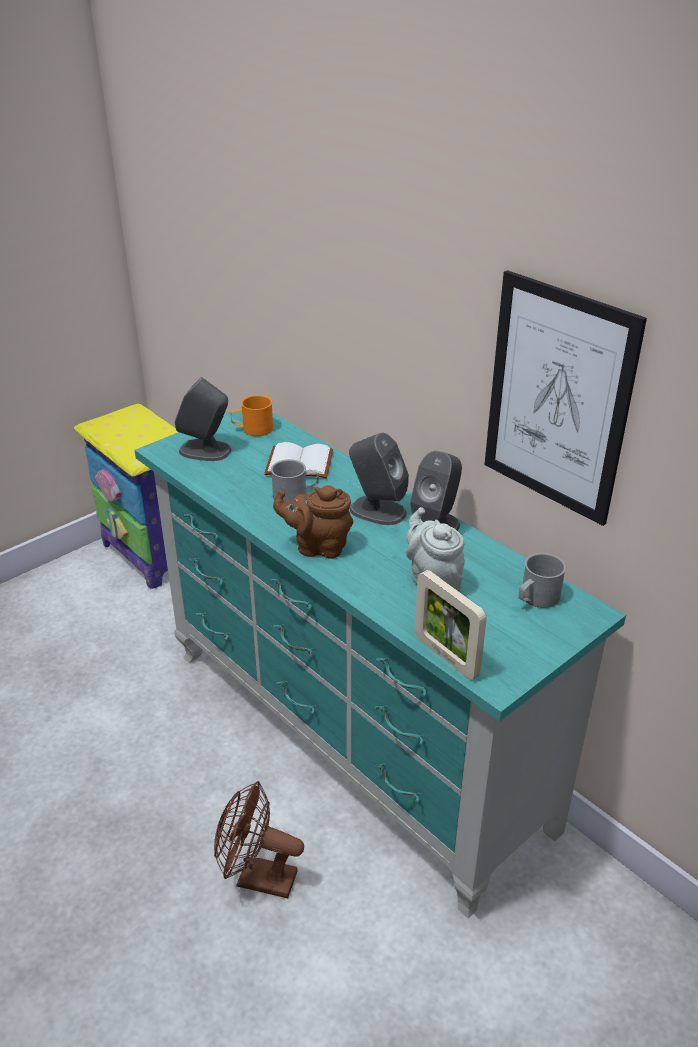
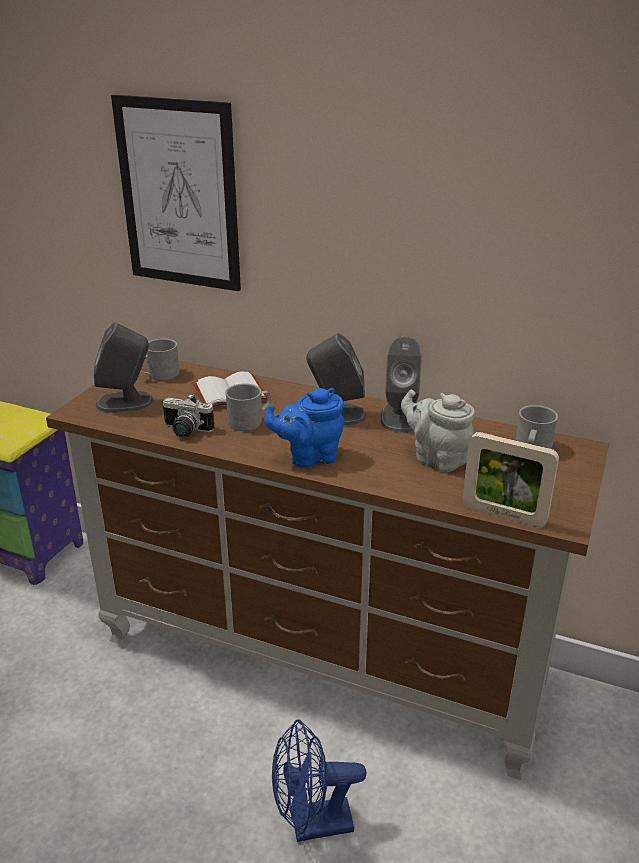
camera: 25 degrees left, 5 degrees down
turquoise dresser [135,407,626,919] -> brown dresser [46,357,609,780]
brown fan [214,781,304,898] -> blue fan [272,719,367,842]
orange mug [231,395,273,436] -> grey mug [140,338,179,381]
brown teapot [273,486,353,559] -> blue teapot [264,388,344,468]
picture [485,270,647,526] -> picture moved to [111,95,241,291]
none -> camera [162,394,215,438]

